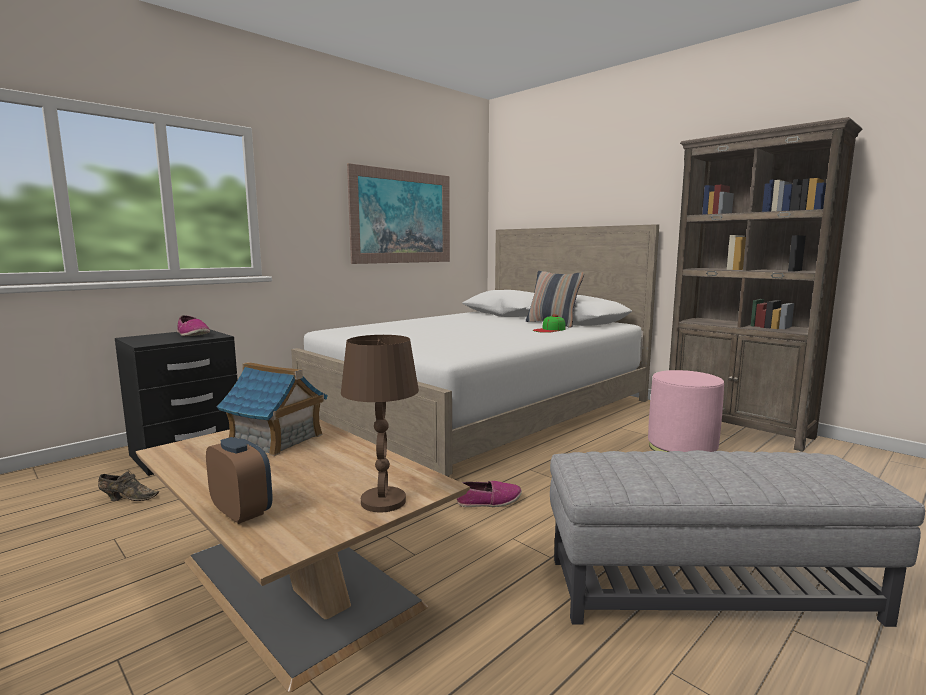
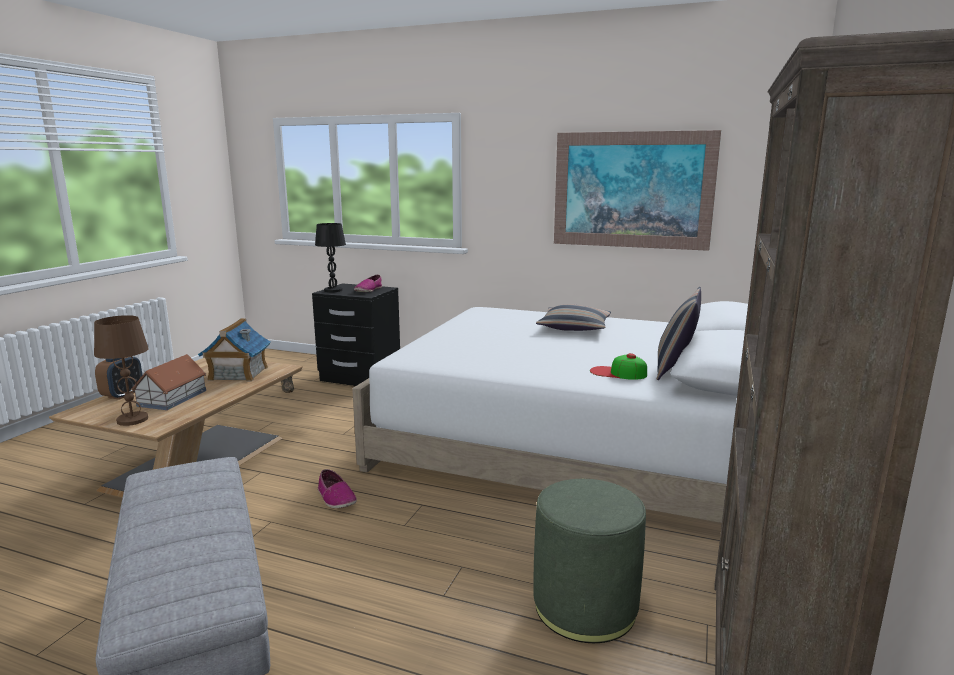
camera: 65 degrees right, 5 degrees up
pink ottoman [648,370,724,452] -> green ottoman [533,479,646,643]
none -> toy house [131,354,206,410]
none -> black table lamp [315,223,346,292]
none -> pillow [536,304,611,331]

